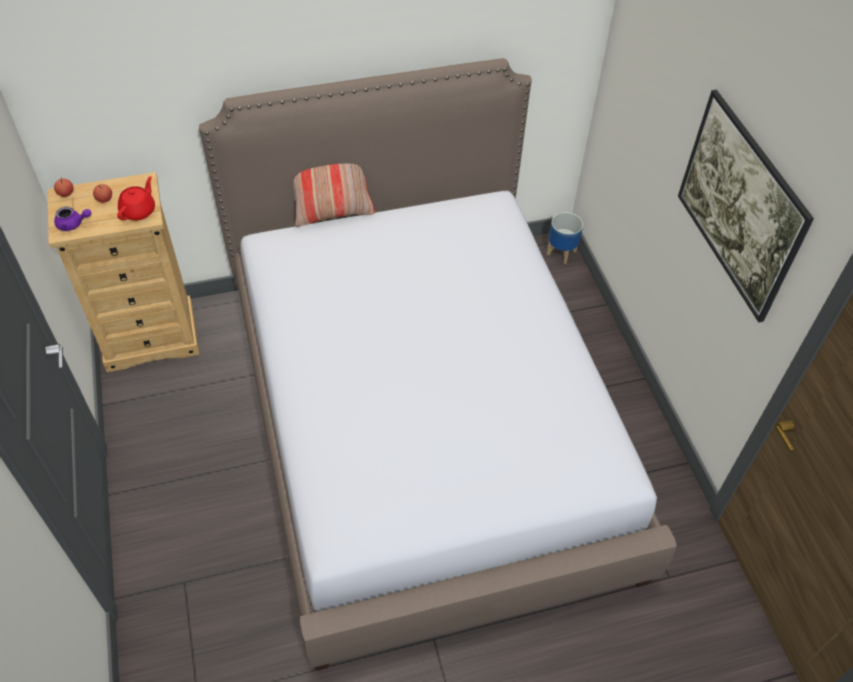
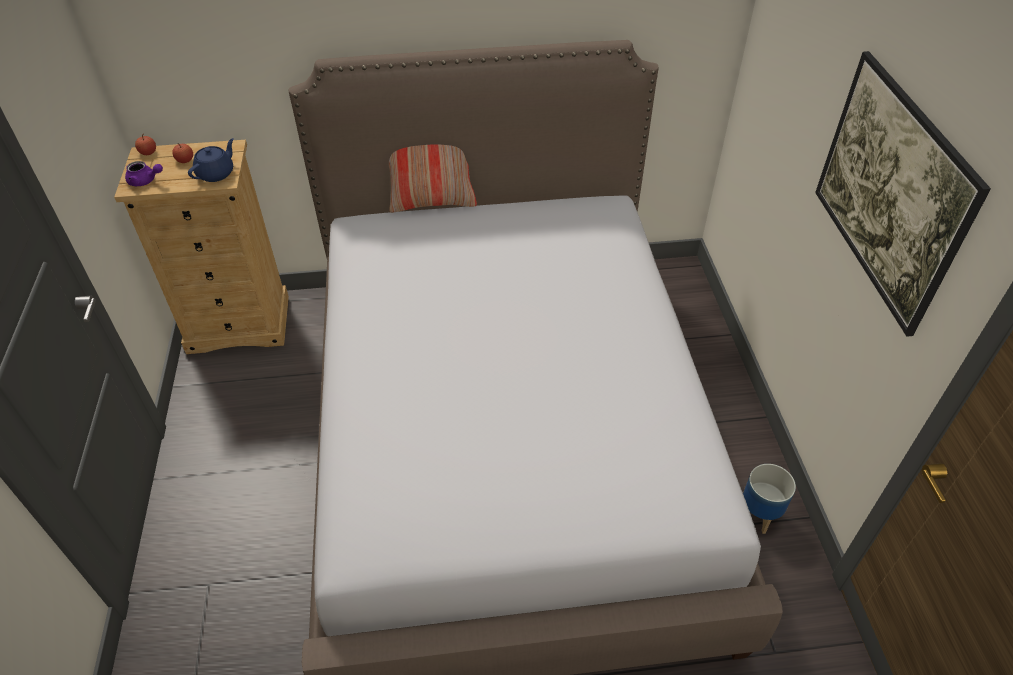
camera: 10 degrees right, 5 degrees down
red teapot [117,176,155,220] -> blue teapot [188,138,234,182]
planter [547,212,583,264] -> planter moved to [743,464,796,534]

